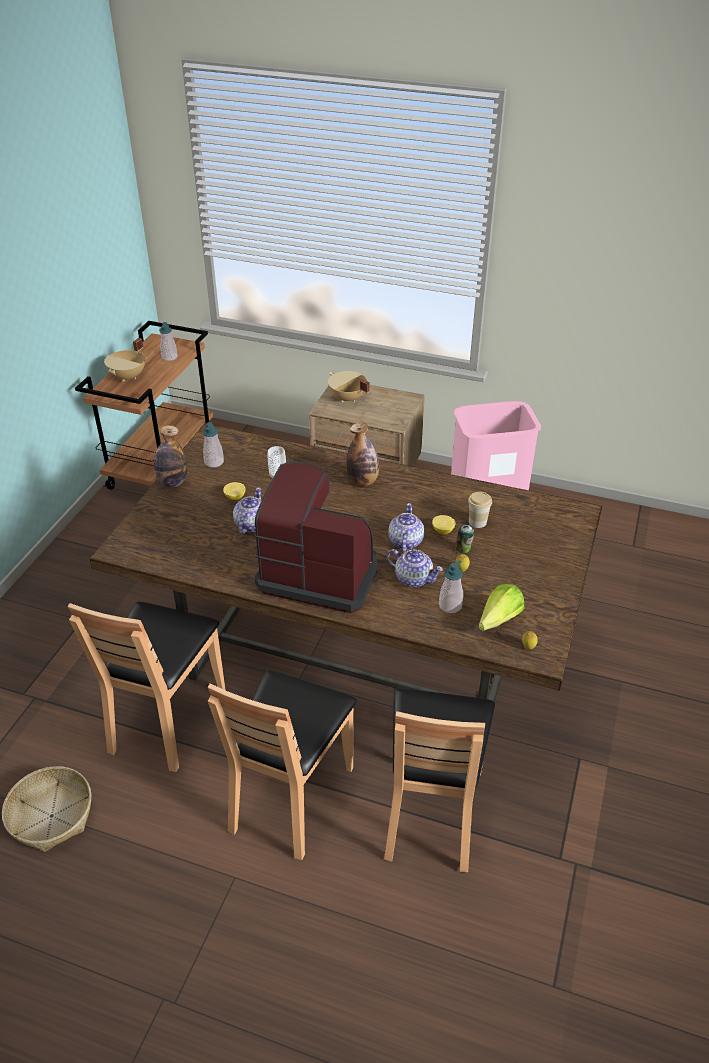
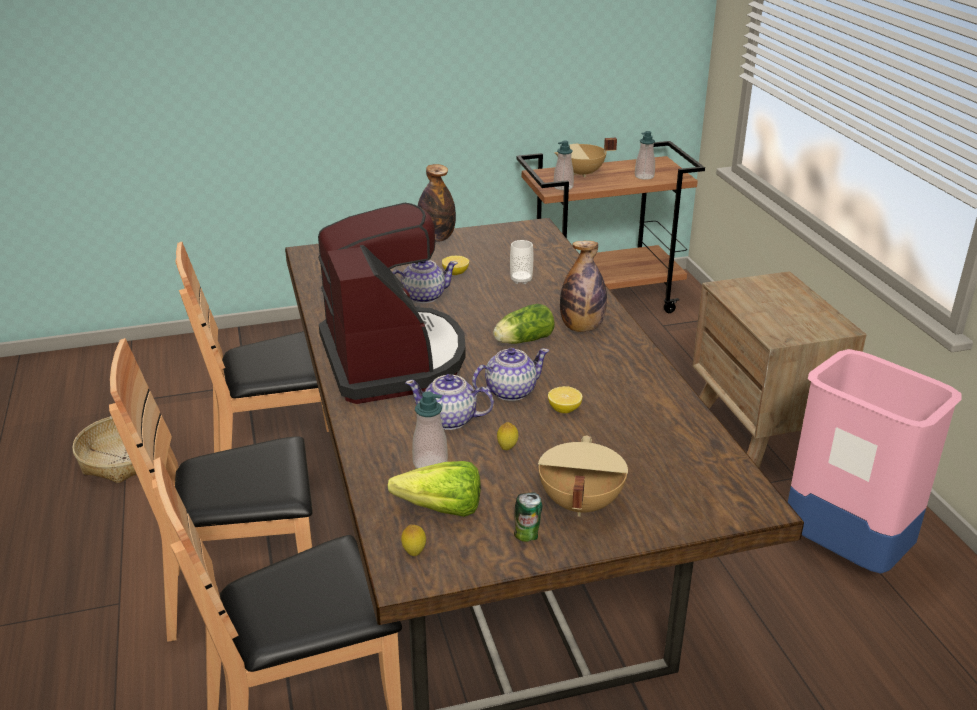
camera: 55 degrees right, 10 degrees down
soap dispenser [203,422,224,468] -> soap dispenser moved to [554,141,574,190]
beige cooking pot [328,371,370,402] -> beige cooking pot moved to [538,436,628,517]
teapot [386,549,443,588] -> teapot turned 105 degrees clockwise [405,374,494,430]
can [456,525,474,554] -> can moved to [514,492,543,542]
cup [468,492,492,528] -> none
none -> lettuce [493,304,555,344]

